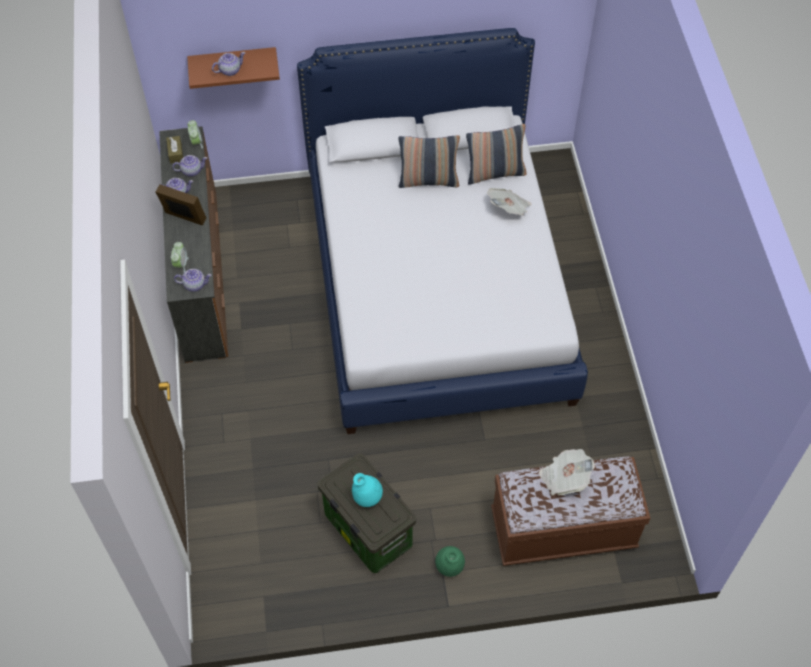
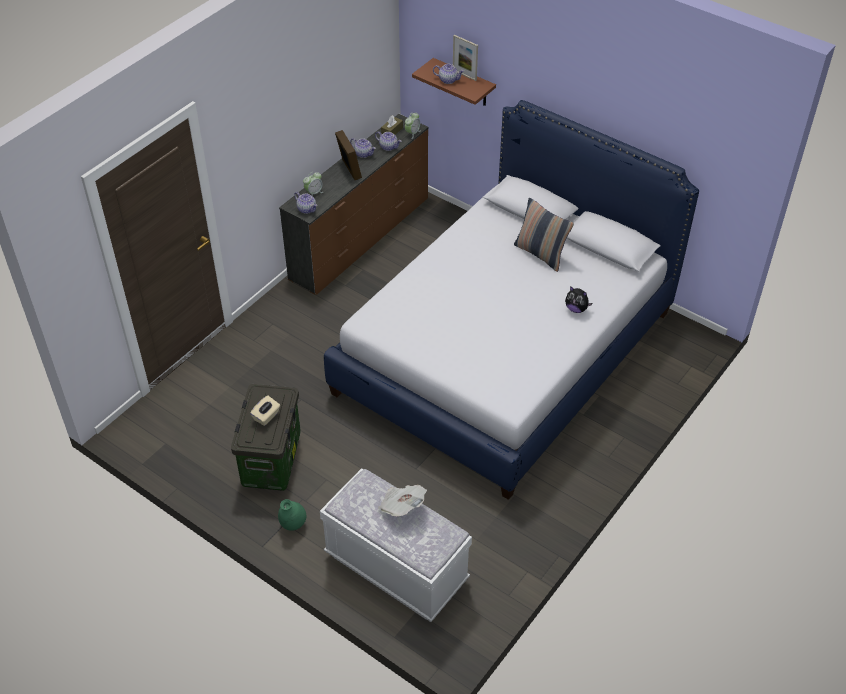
camera: 45 degrees right, 10 degrees down
turquoise vase [352,473,383,507] -> beige tissue box [250,396,280,426]
pillow [466,124,527,185] -> none
newspaper [487,188,531,216] -> plush toy [565,286,592,313]
brown bench [491,456,650,566] -> white bench [320,468,472,622]
none -> picture frame [453,35,478,81]

